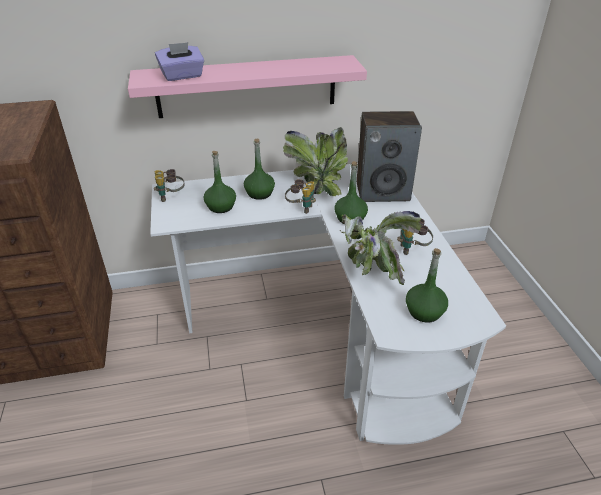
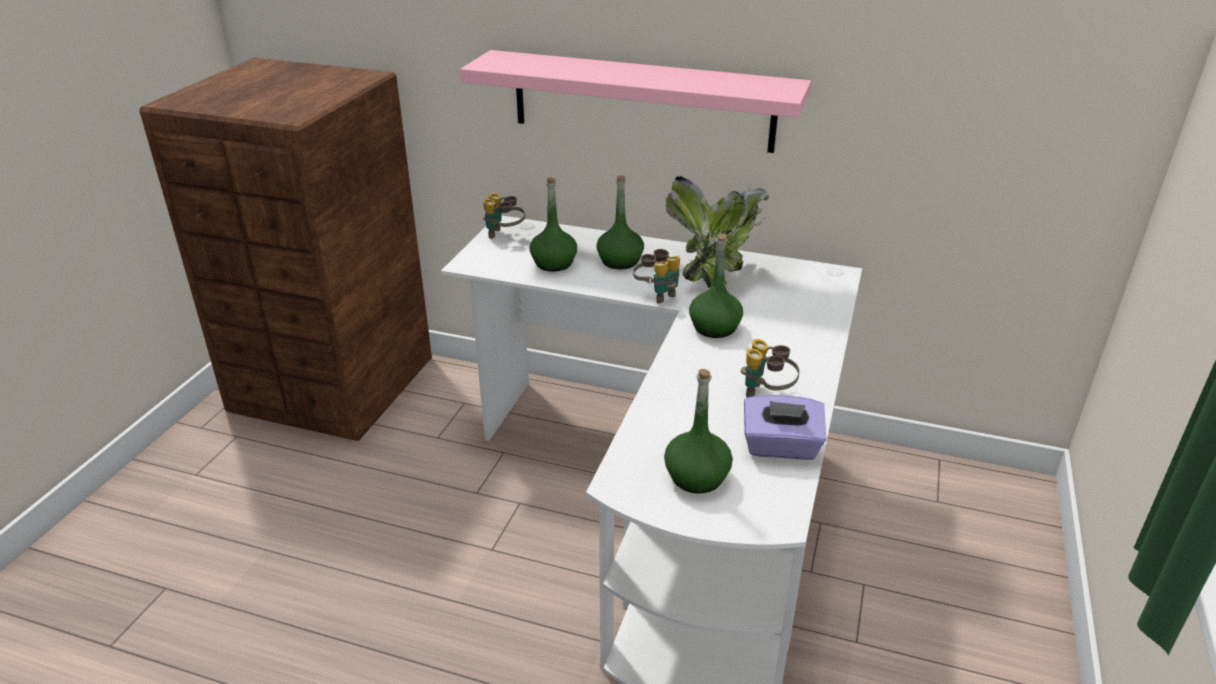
camera: 30 degrees right, 5 degrees down
purple tissue box [155,42,204,81] -> purple tissue box moved to [744,395,826,460]
potted plant [340,211,422,285] -> none
speaker [357,111,422,202] -> none

